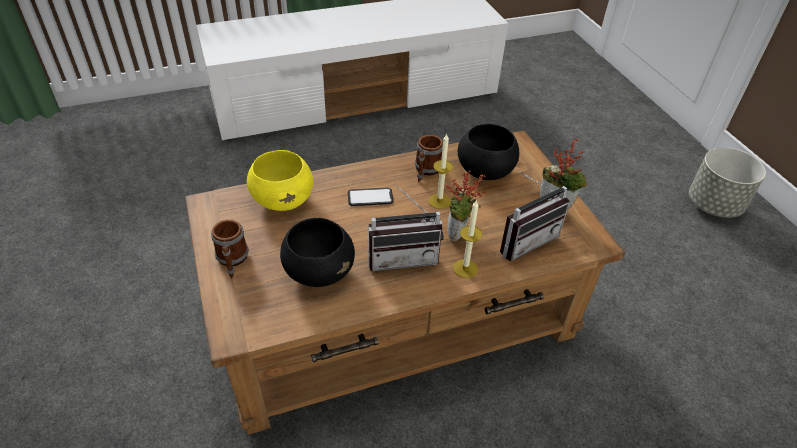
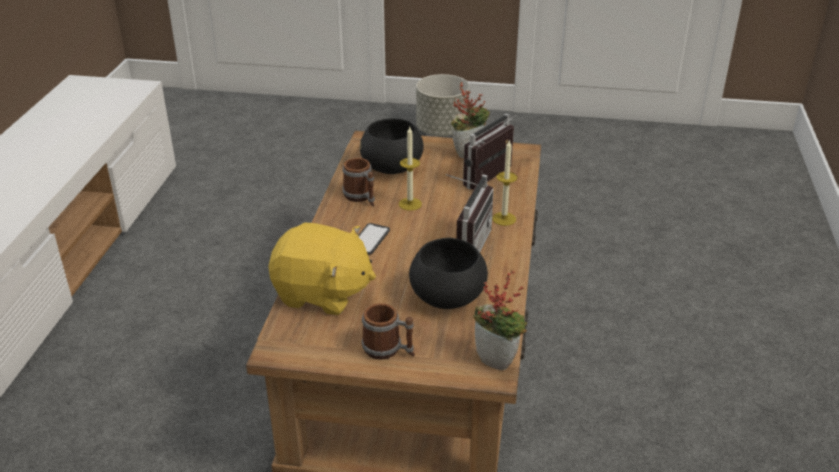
camera: 60 degrees left, 10 degrees down
yellow bowl [247,150,313,211] -> yellow plush toy [268,223,376,315]
potted plant [445,171,486,242] -> potted plant moved to [473,270,527,370]
radio [500,172,569,261] -> radio turned 135 degrees counterclockwise [463,114,517,190]

